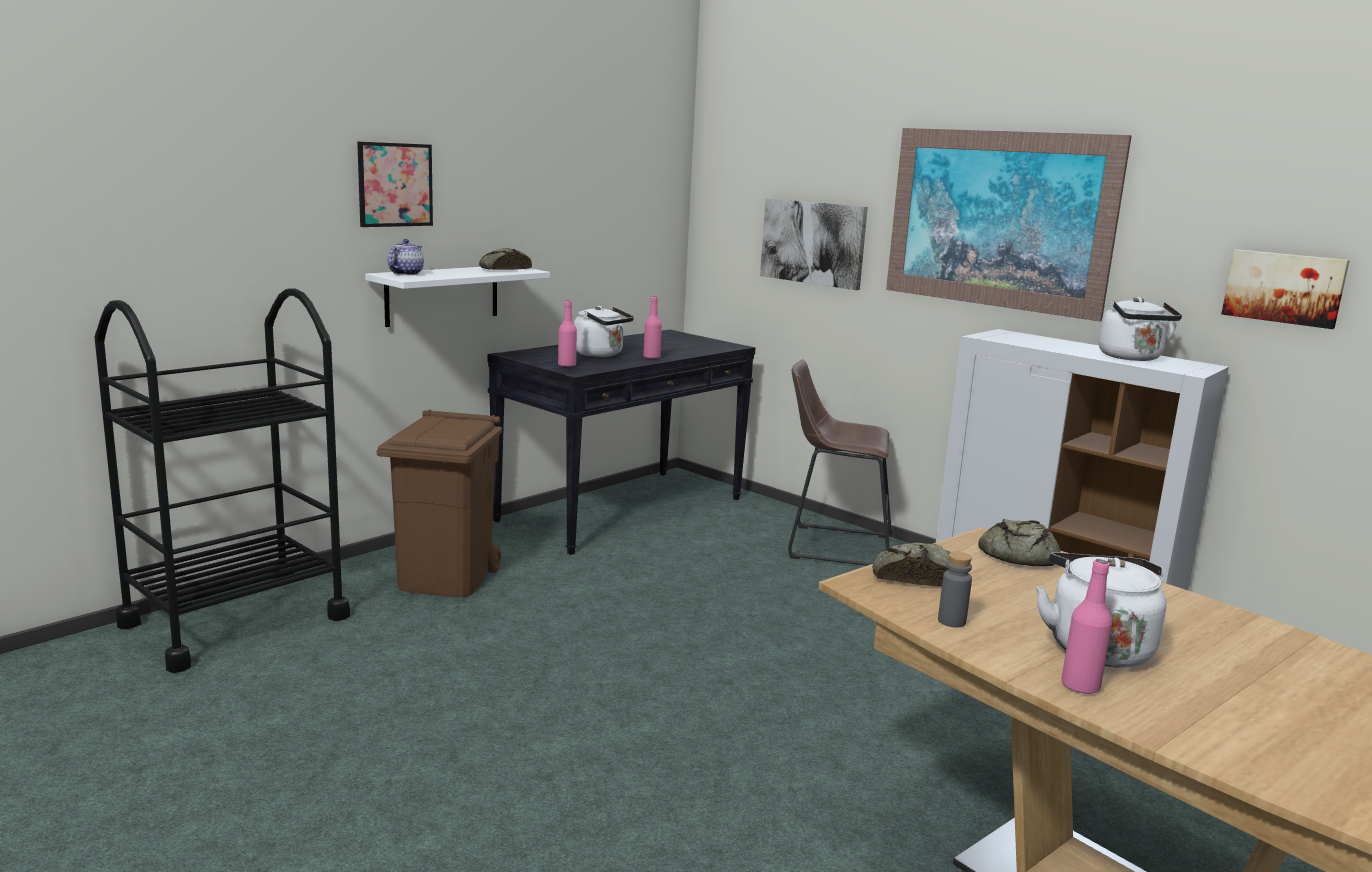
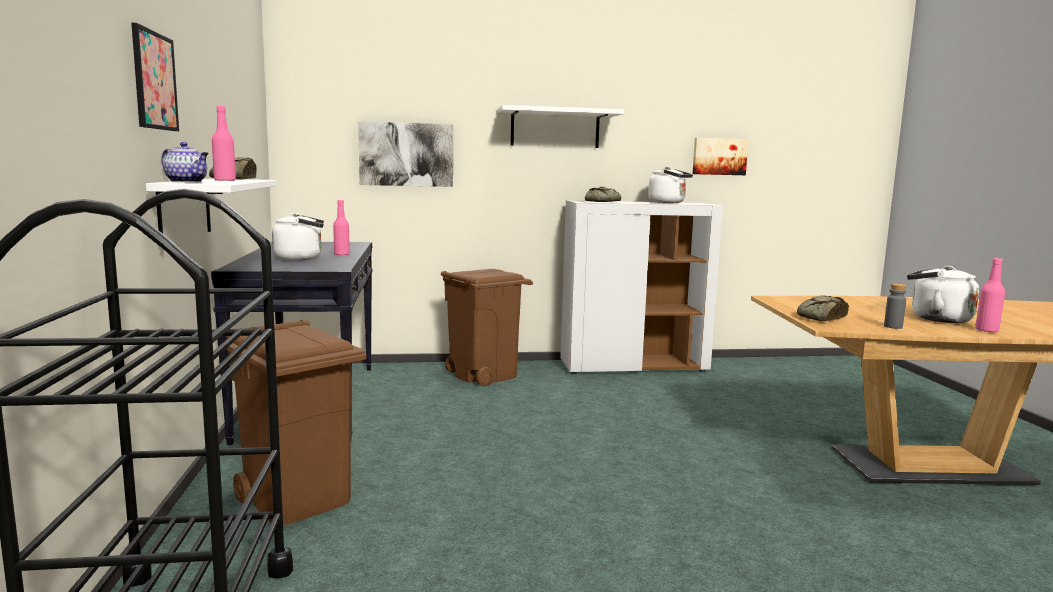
camera: 50 degrees left, 5 degrees down
teapot [387,239,424,275] -> teapot turned 150 degrees clockwise [161,142,209,183]
pink bottle [558,300,577,367] -> pink bottle moved to [212,106,236,181]
brown stool [788,360,891,566] -> brown trash can [441,269,533,386]
picture [886,128,1132,321] -> white shelf [498,105,624,148]
bread [978,519,1061,566] -> bread moved to [585,187,621,202]

